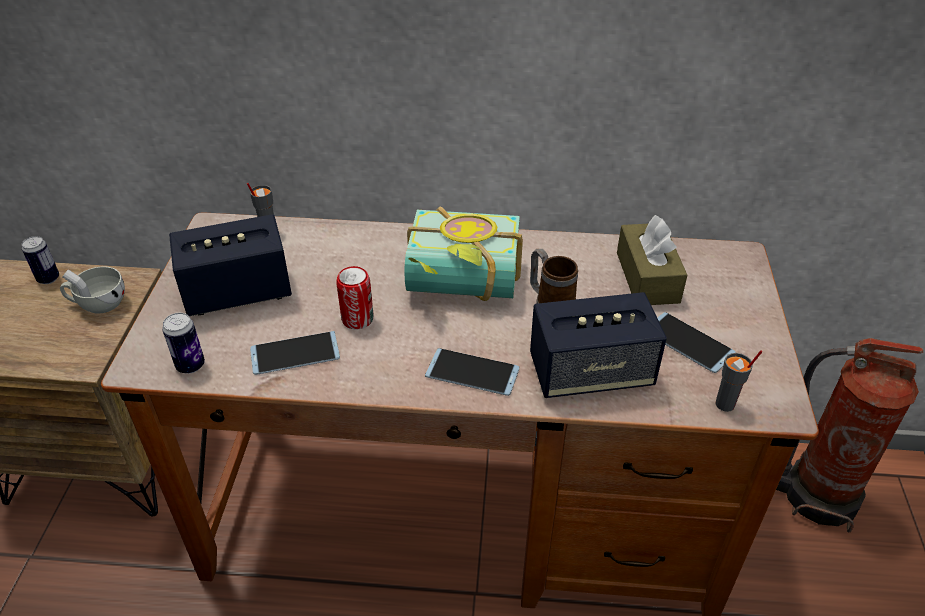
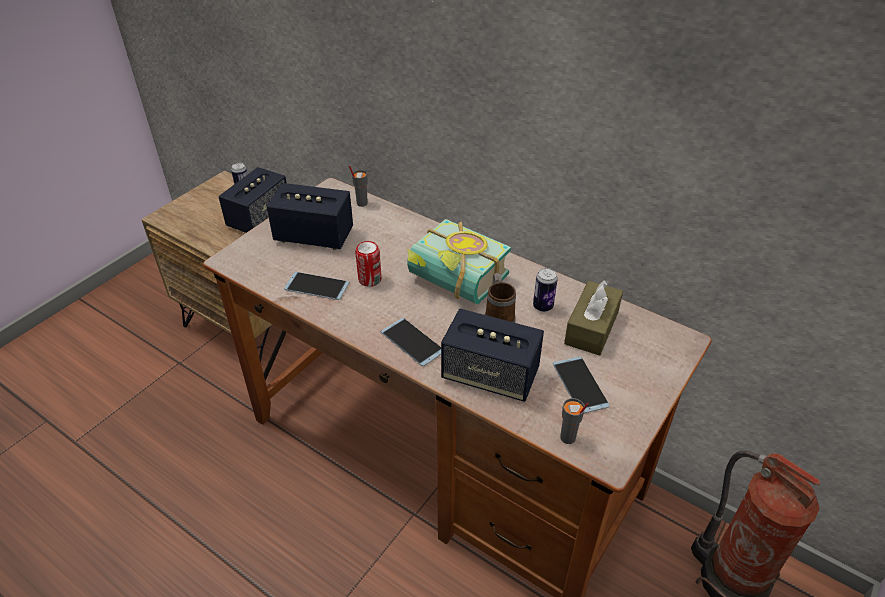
camera: 30 degrees right, 0 degrees up
white cup [60,266,125,314] -> speaker [219,167,287,233]
can [162,313,205,374] -> can moved to [533,268,558,312]

